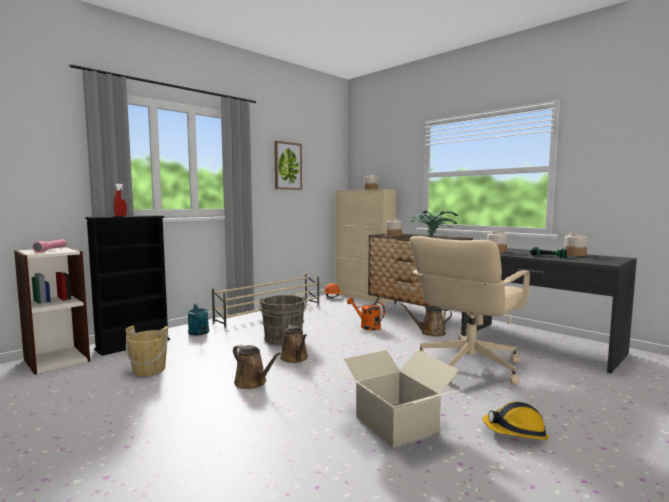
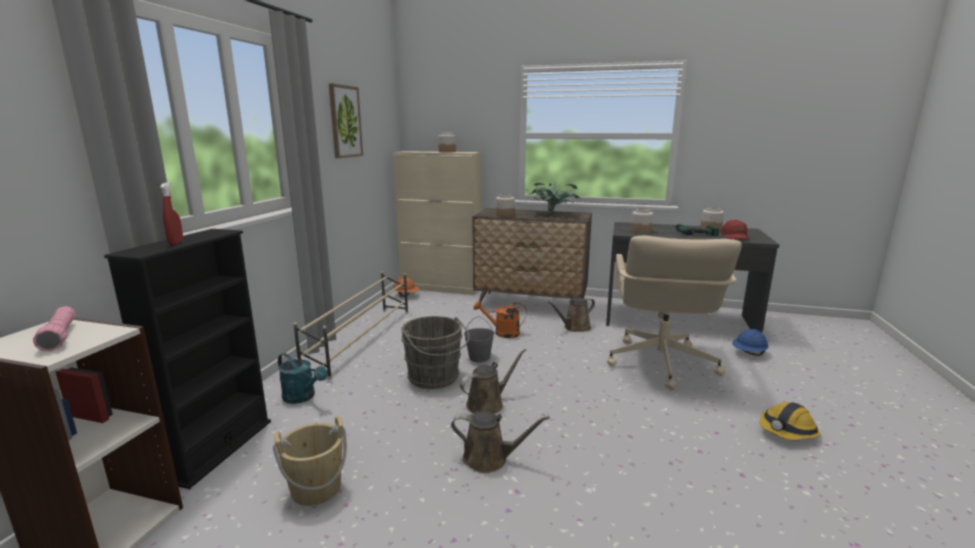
camera: 30 degrees left, 10 degrees up
brown watering can [280,324,308,363] -> brown watering can turned 75 degrees counterclockwise [460,349,526,414]
cardboard box [337,350,461,448] -> none
none -> grey bucket [464,316,494,362]
none -> red cap [722,220,750,239]
none -> blue hard hat [732,329,768,356]

